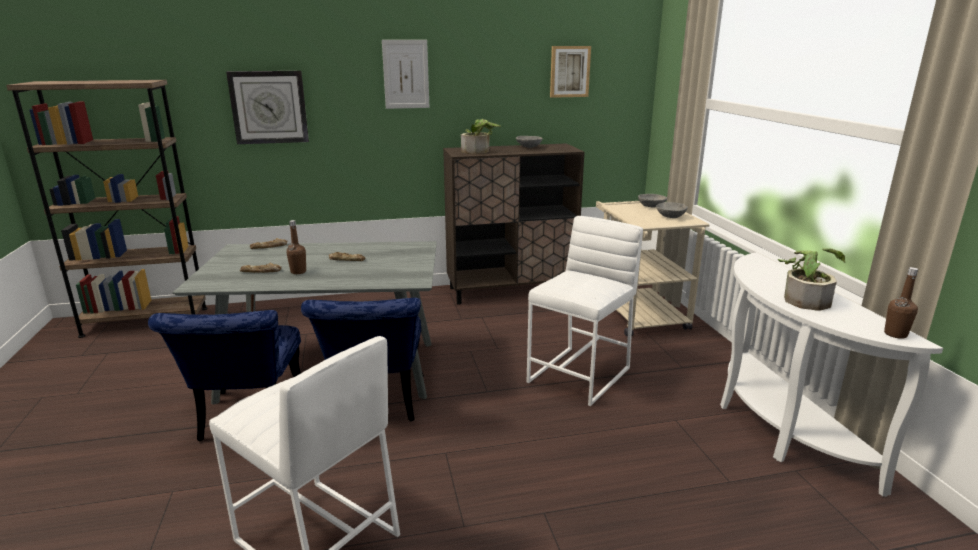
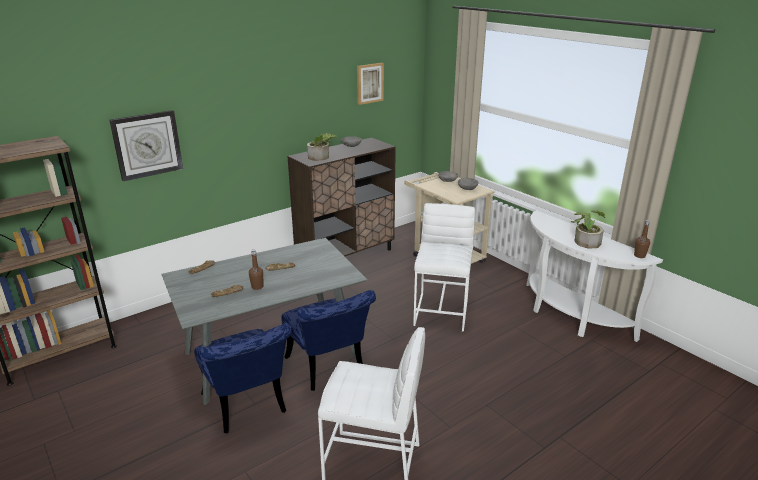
camera: 25 degrees left, 5 degrees up
picture [382,40,430,109] -> none

